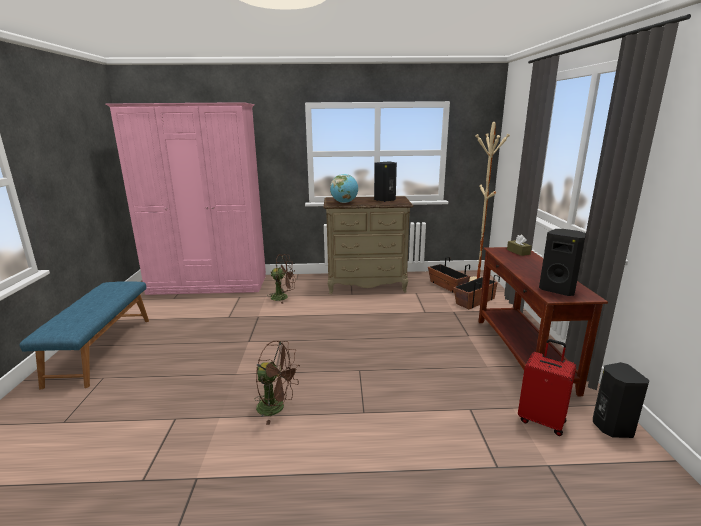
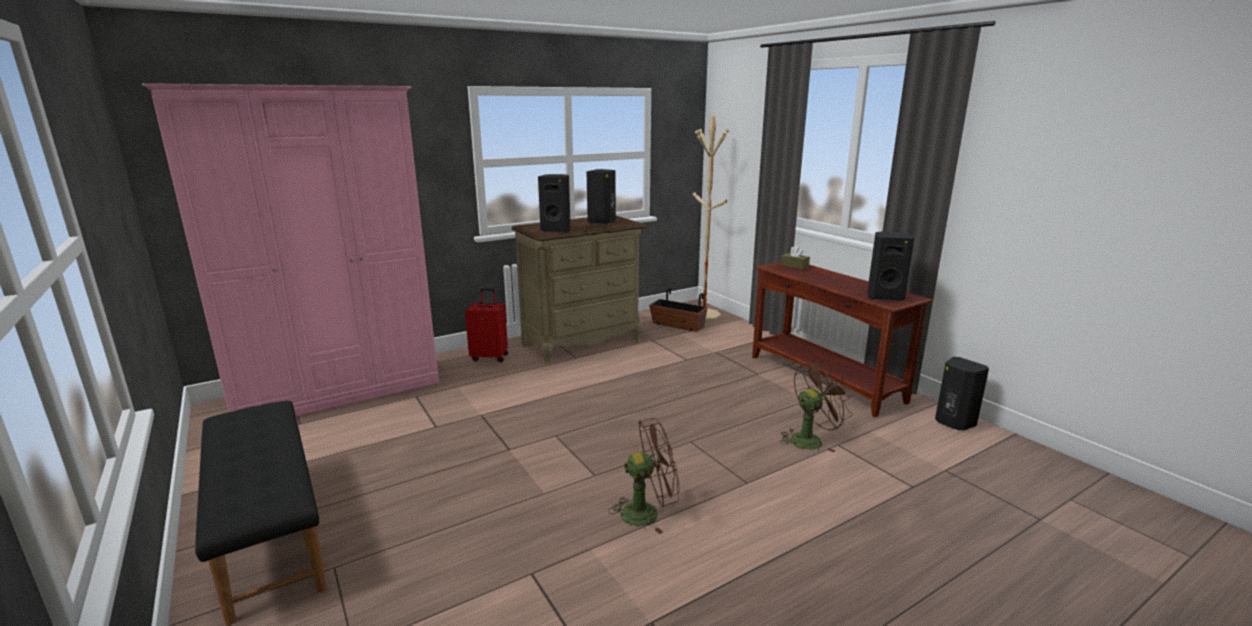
camera: 30 degrees left, 0 degrees up
blue bench [19,281,149,390] -> black bench [195,401,326,626]
brown fan [268,254,296,304] -> brown fan moved to [780,361,853,452]
globe [330,174,358,203] -> black speaker [538,174,571,232]
planter [453,275,500,309] -> none
red suitcase [518,339,576,436] -> red suitcase moved to [465,288,508,362]

